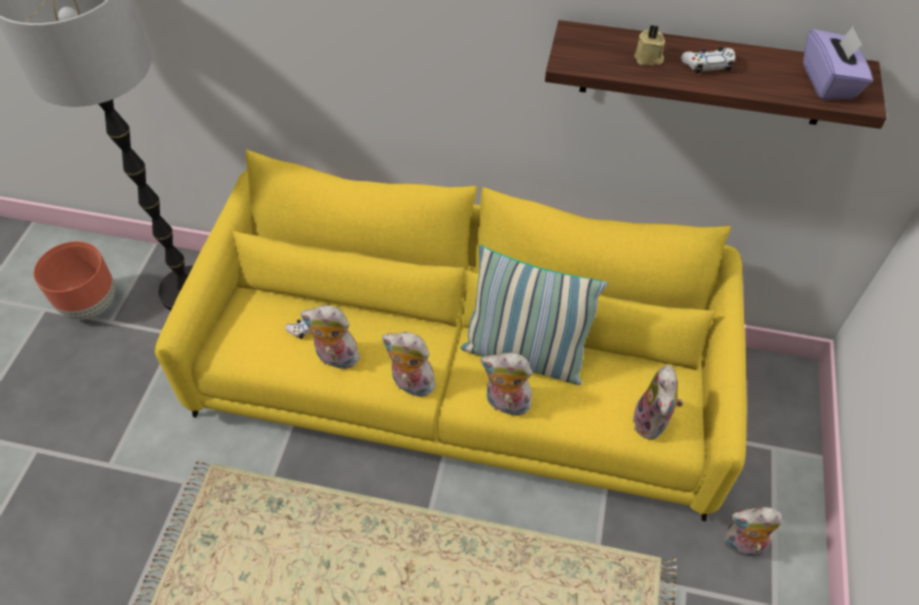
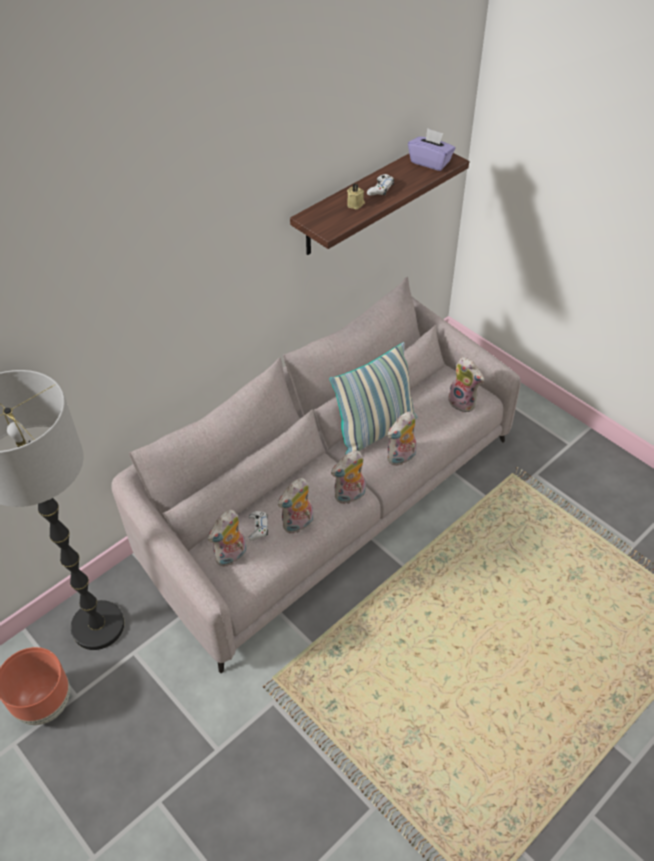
camera: 55 degrees left, 5 degrees down
yellow sofa [155,150,747,521] -> grey sofa [111,277,521,673]
plush toy [723,507,783,557] -> plush toy moved to [208,510,247,567]

